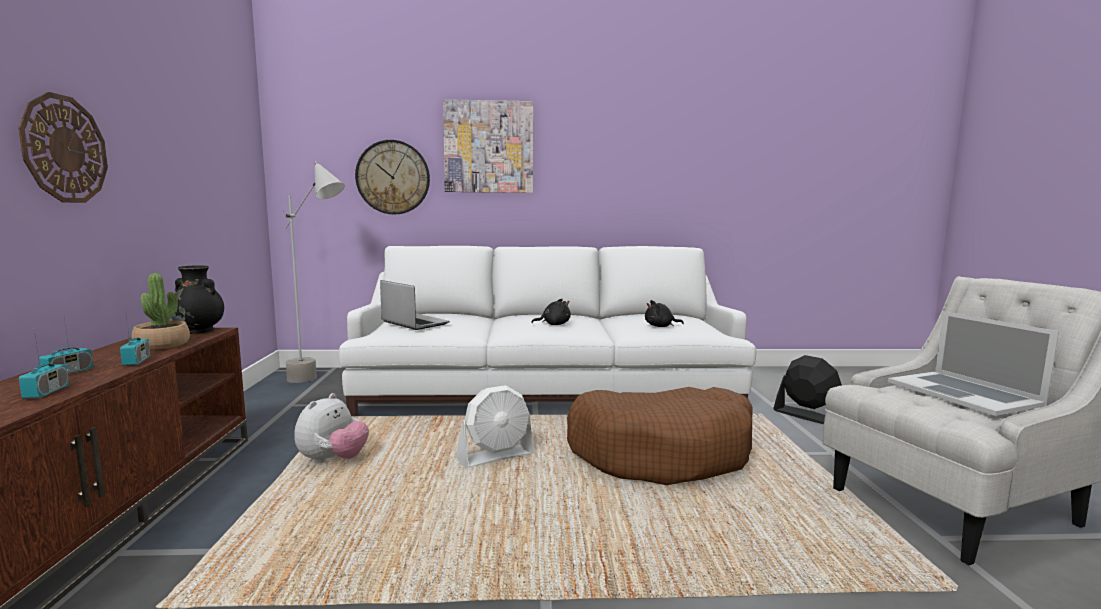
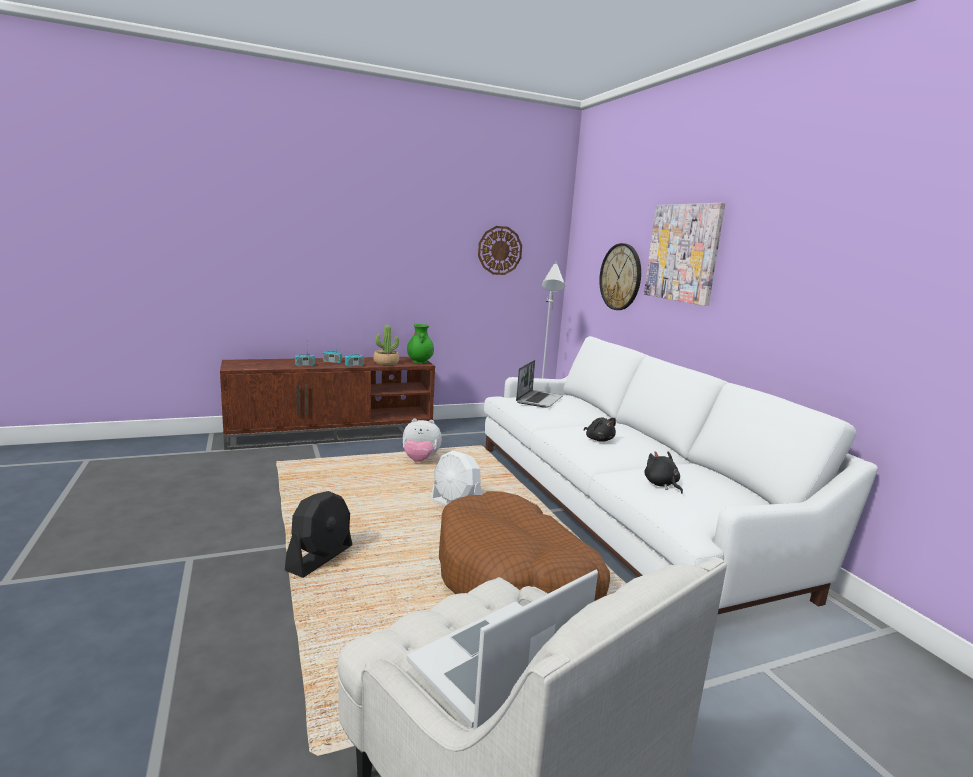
camera: 70 degrees right, 5 degrees up
wall clock [18,92,108,203] -> wall clock moved to [478,226,522,275]
black vase [171,265,224,334] -> green vase [407,324,434,364]
black fan [773,355,842,424] -> black fan moved to [285,491,352,578]

